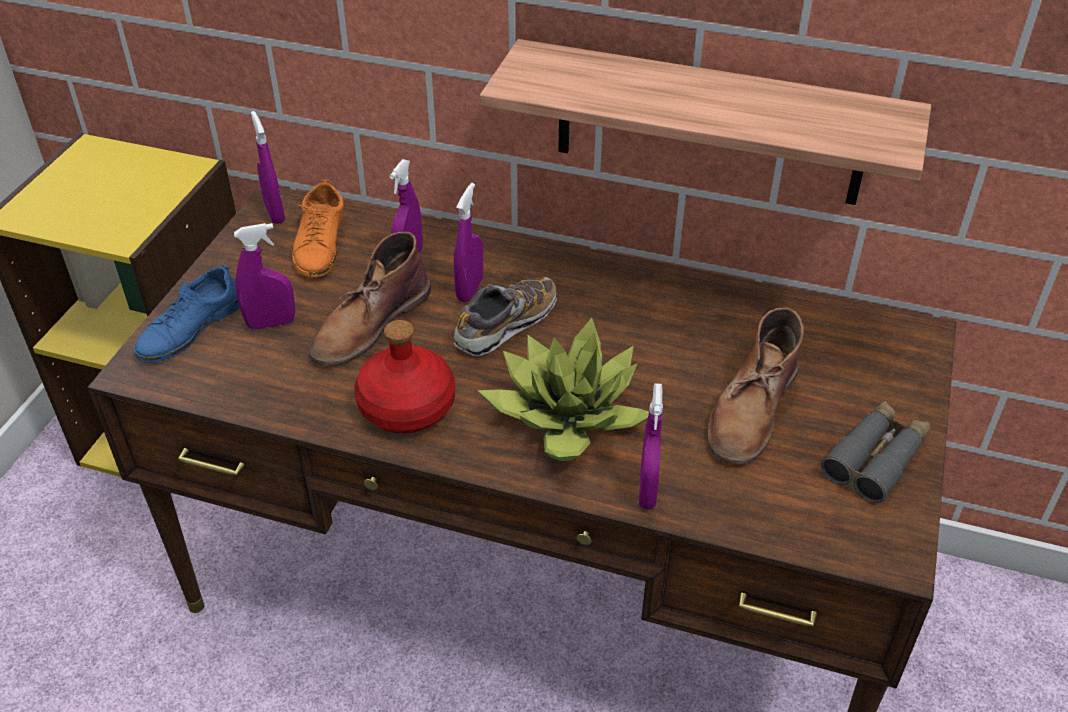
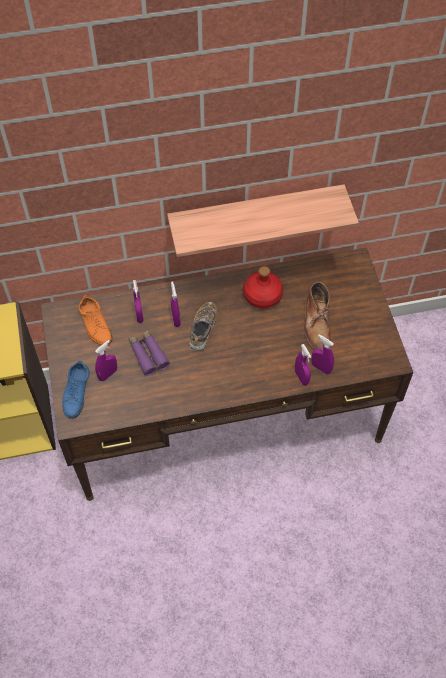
camera: 30 degrees left, 15 degrees up
purple spray bottle [251,111,285,224] -> purple spray bottle moved to [312,334,334,374]
brown boot [309,232,431,366] -> purple binoculars [129,330,170,376]
red bottle [355,320,455,433] -> red bottle moved to [243,266,283,308]
potted plant [477,318,649,461] -> none
grey binoculars [821,401,931,503] -> none

